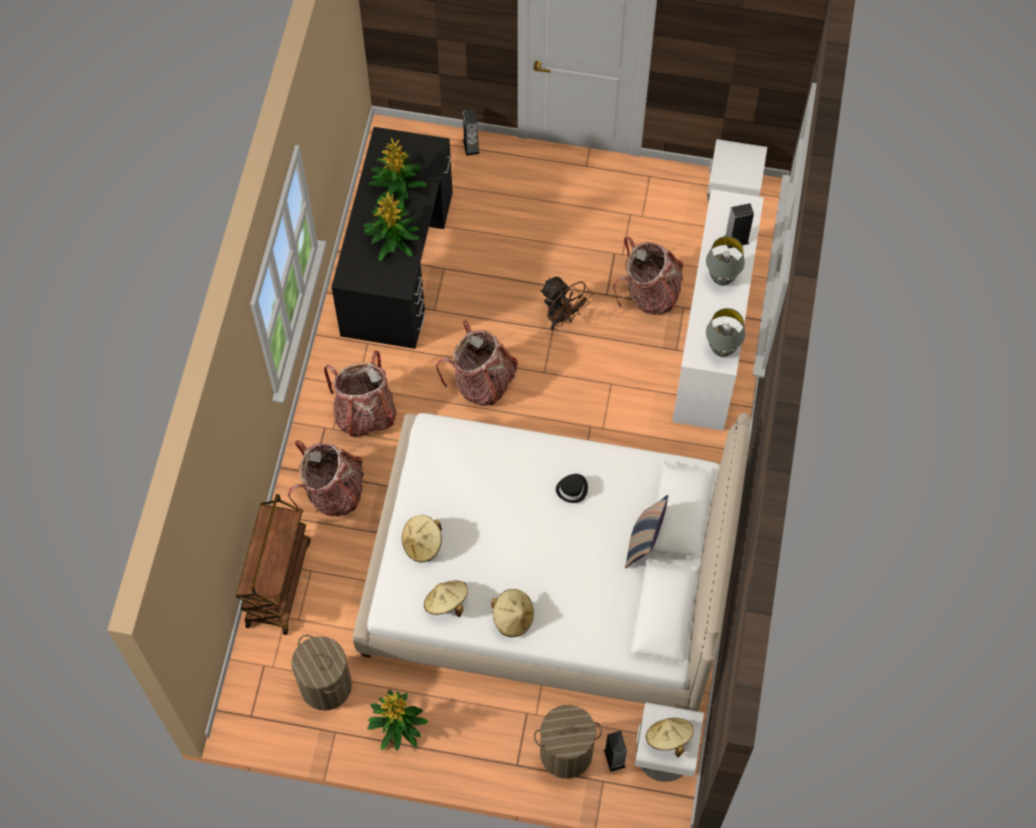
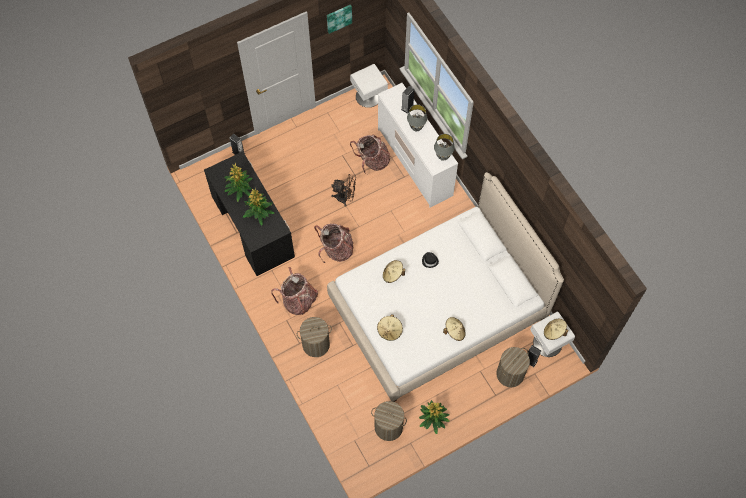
camera: 40 degrees left, 0 degrees up
brown cart [236,494,311,635] -> none
backpack [288,440,364,517] -> laundry basket [297,317,332,357]
beige hat [424,580,468,617] -> beige hat moved to [383,260,405,283]
pillow [625,495,668,568] -> none
none -> picture [327,4,352,34]

